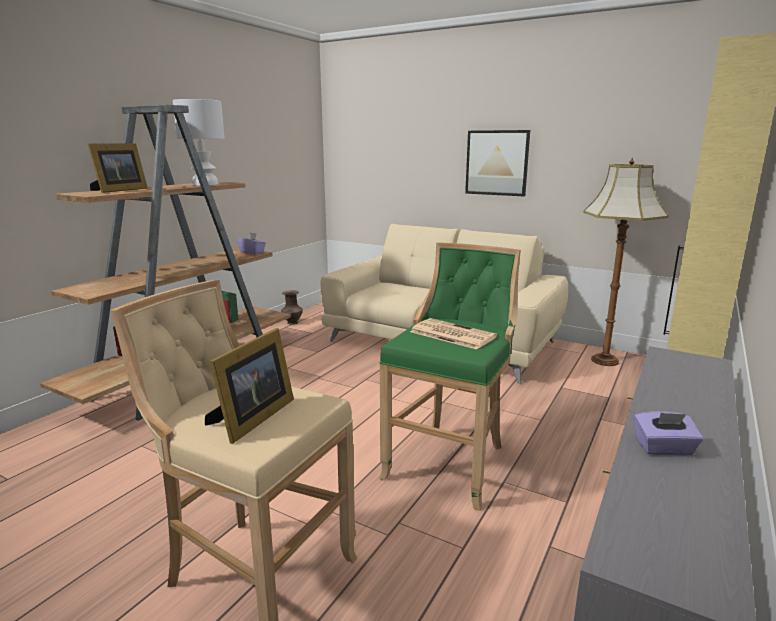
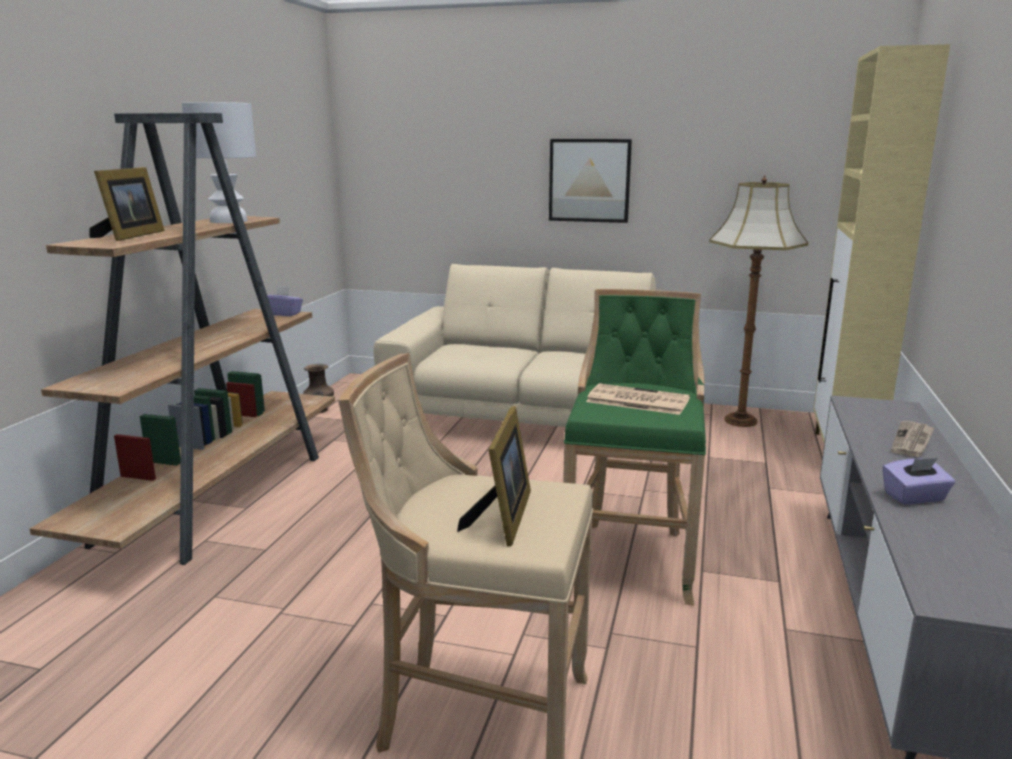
camera: 15 degrees left, 0 degrees up
none -> newspaper [891,421,934,457]

